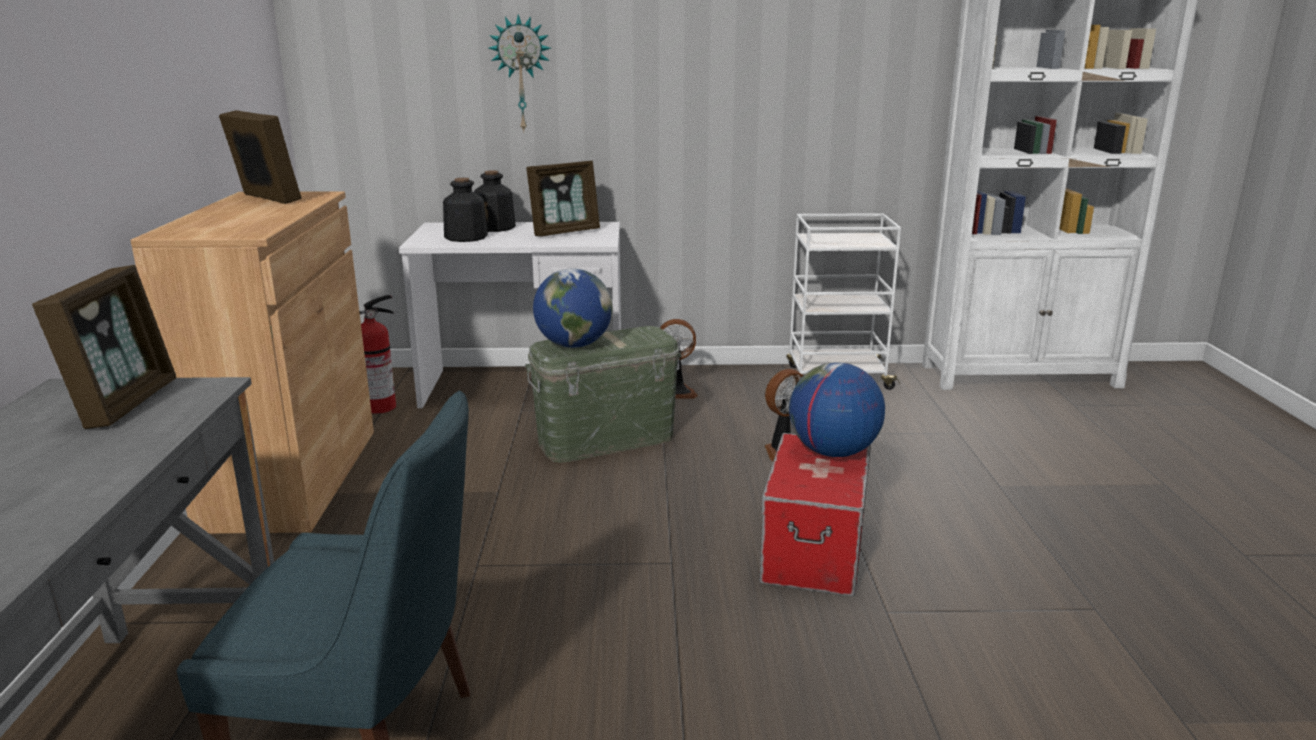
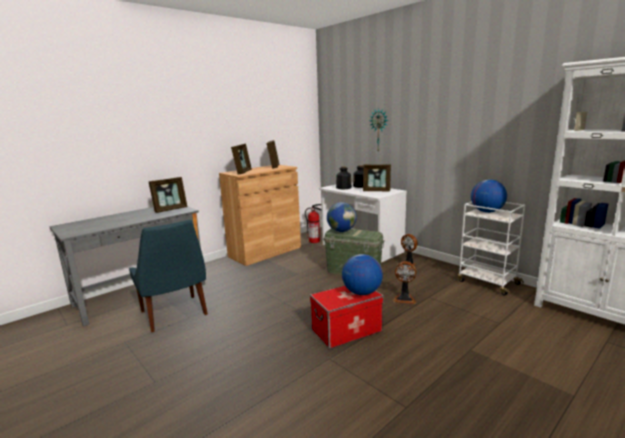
camera: 50 degrees right, 5 degrees down
none -> picture frame [231,144,252,174]
none -> globe [471,179,507,213]

